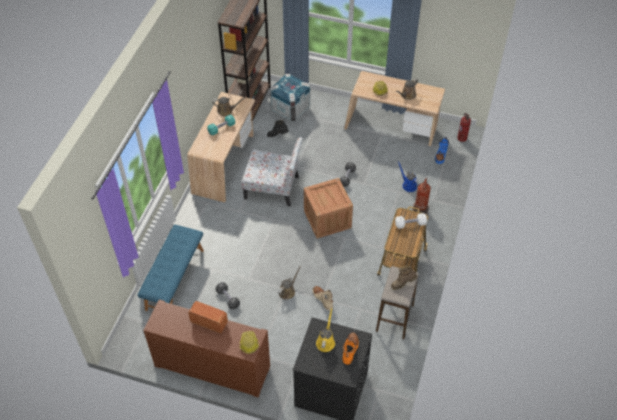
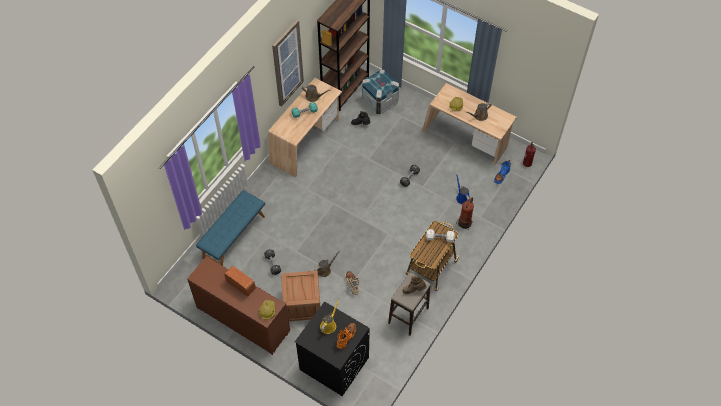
camera: 15 degrees right, 5 degrees up
chair [241,137,303,206] -> none
crate [304,178,353,238] -> crate moved to [281,271,320,321]
none -> picture [272,19,304,107]

